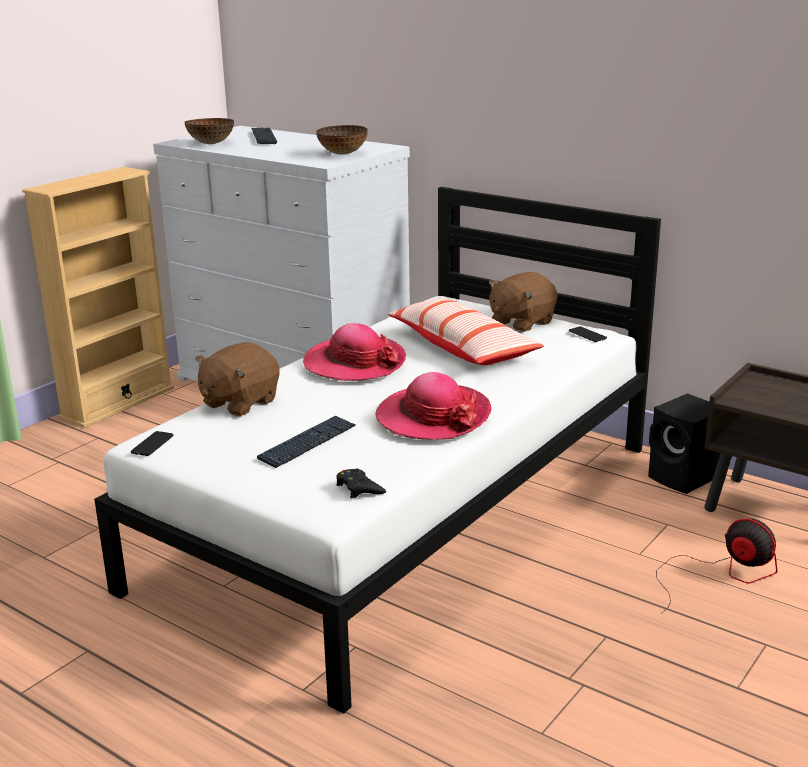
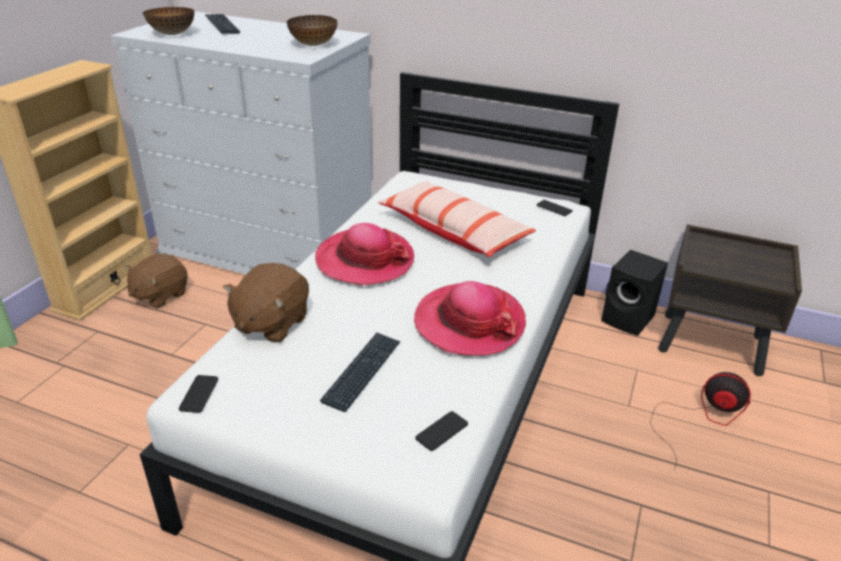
camera: 15 degrees left, 10 degrees up
black game controller [336,468,386,498] -> phone [415,411,468,451]
brown plush toy [489,272,558,332] -> brown plush toy moved to [125,254,188,308]

